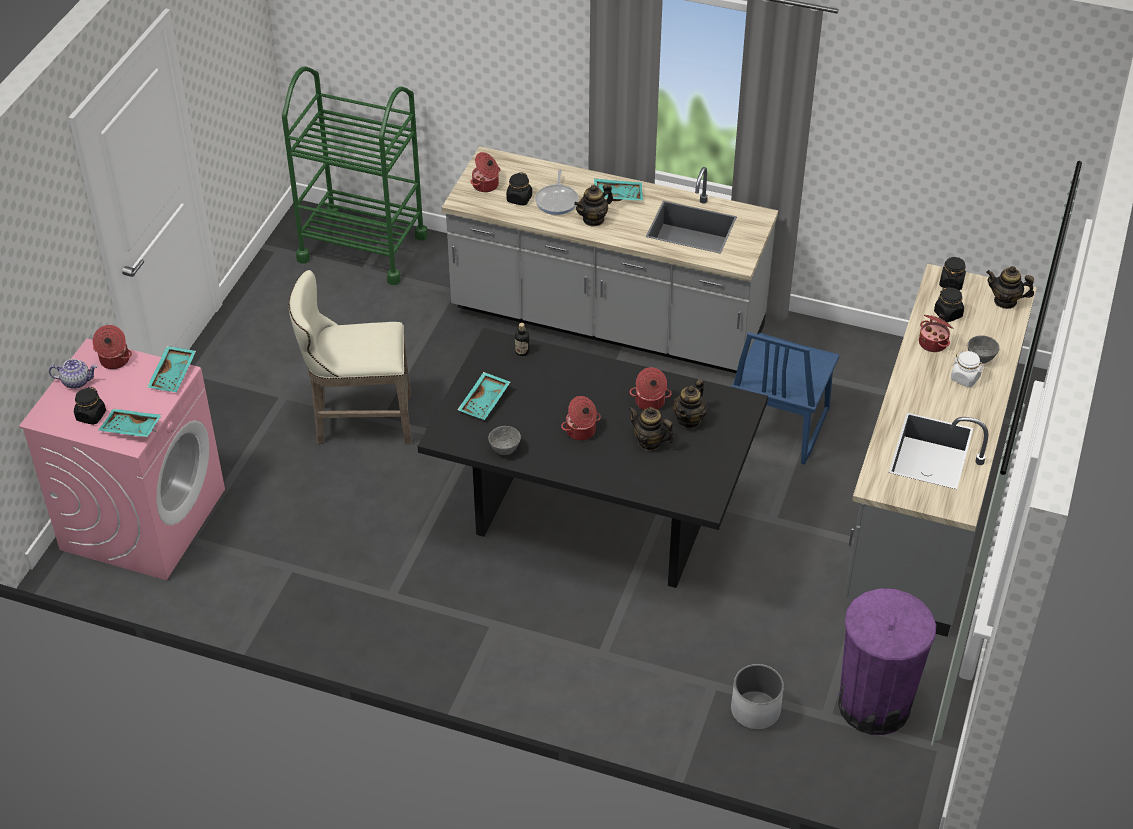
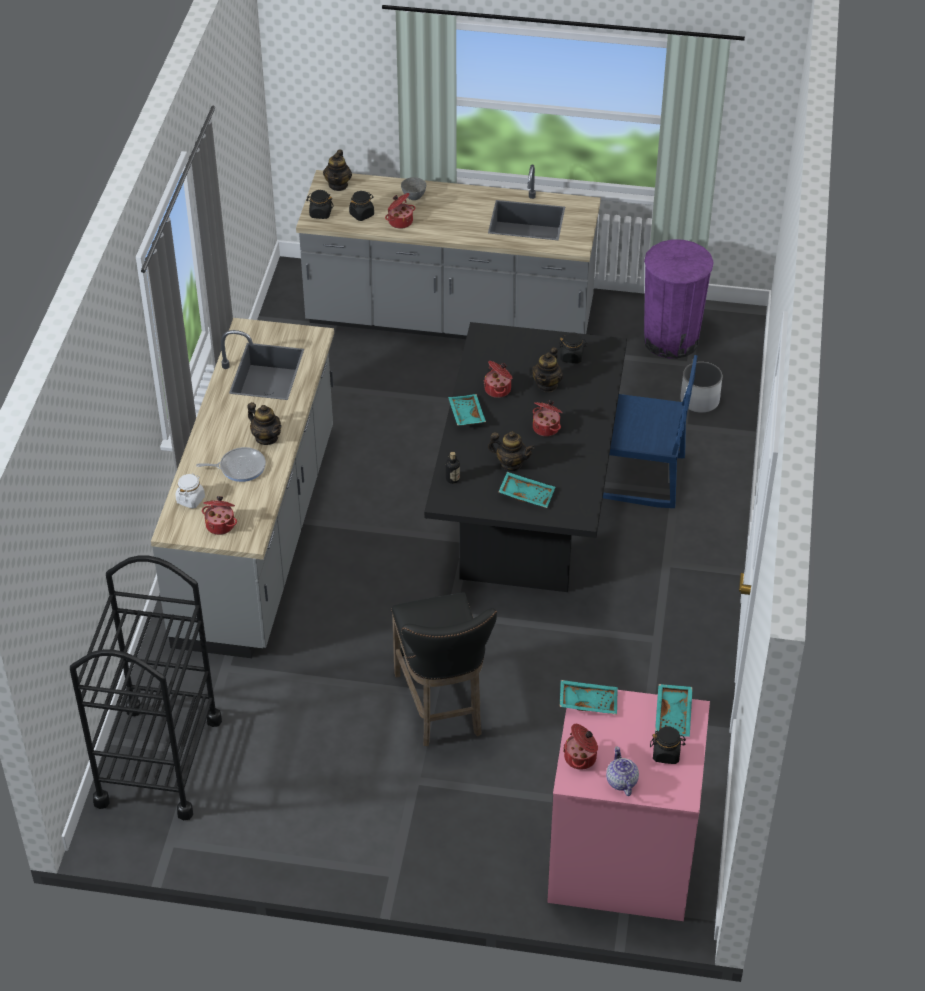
camera: 100 degrees left, 0 degrees up
green cart [282,66,428,285] -> black cart [70,555,222,820]
beige stool [288,270,412,445] -> black stool [391,592,497,746]
grey bowl [488,426,521,455] -> none
black jar [506,172,532,206] -> black jar moved to [558,332,587,363]
turquoise tray [594,178,643,201] -> turquoise tray moved to [448,394,486,426]
teapot [673,379,707,429] -> teapot moved to [488,431,535,471]
blue chair [732,332,840,465] -> blue chair moved to [603,355,697,508]
white jar [951,351,984,387] -> white jar moved to [175,473,205,509]

